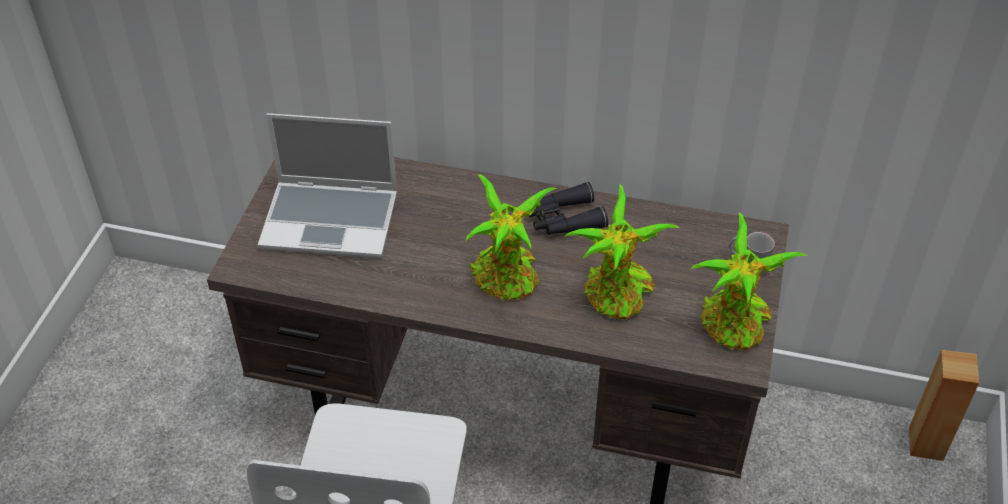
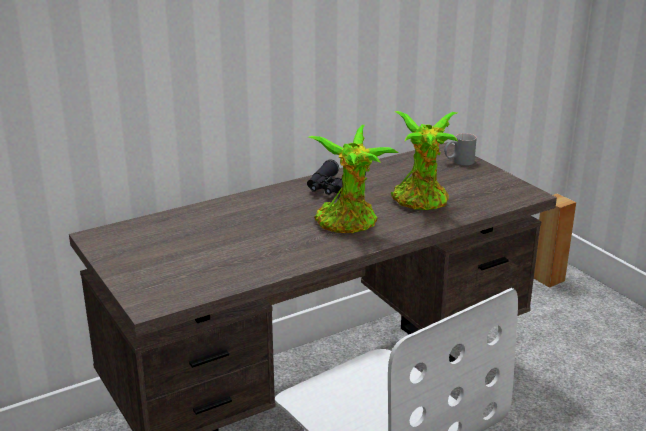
camera: 45 degrees left, 20 degrees down
laptop [258,113,397,258] -> none
potted plant [691,213,807,350] -> none

